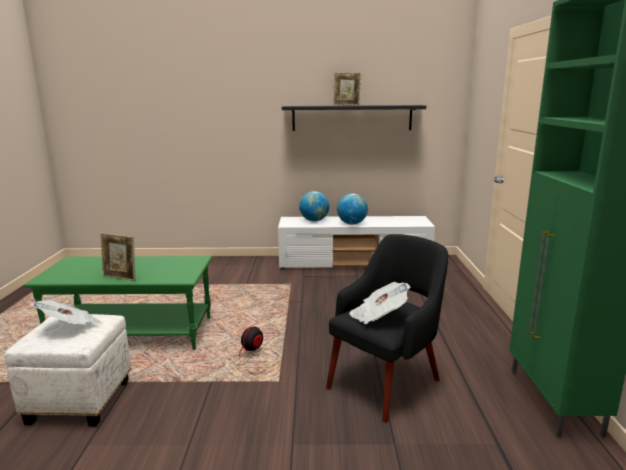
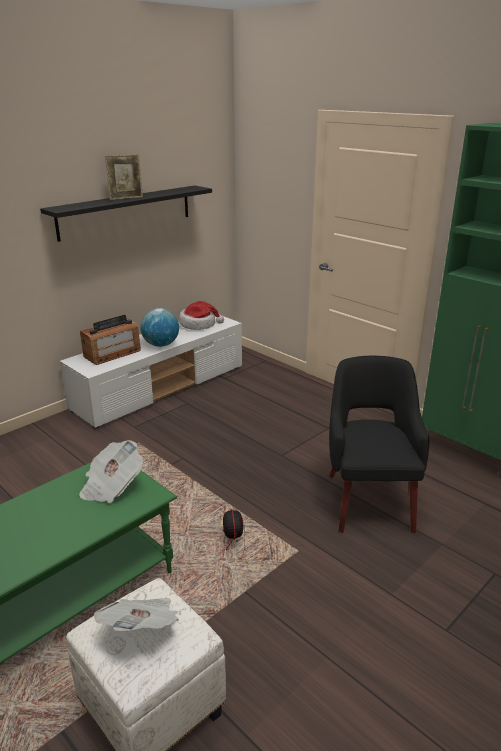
camera: 45 degrees left, 10 degrees up
picture frame [100,233,136,281] -> none
globe [299,191,329,221] -> radio [80,315,141,365]
newspaper [349,282,410,324] -> newspaper moved to [79,440,143,503]
none -> hat [179,301,224,330]

